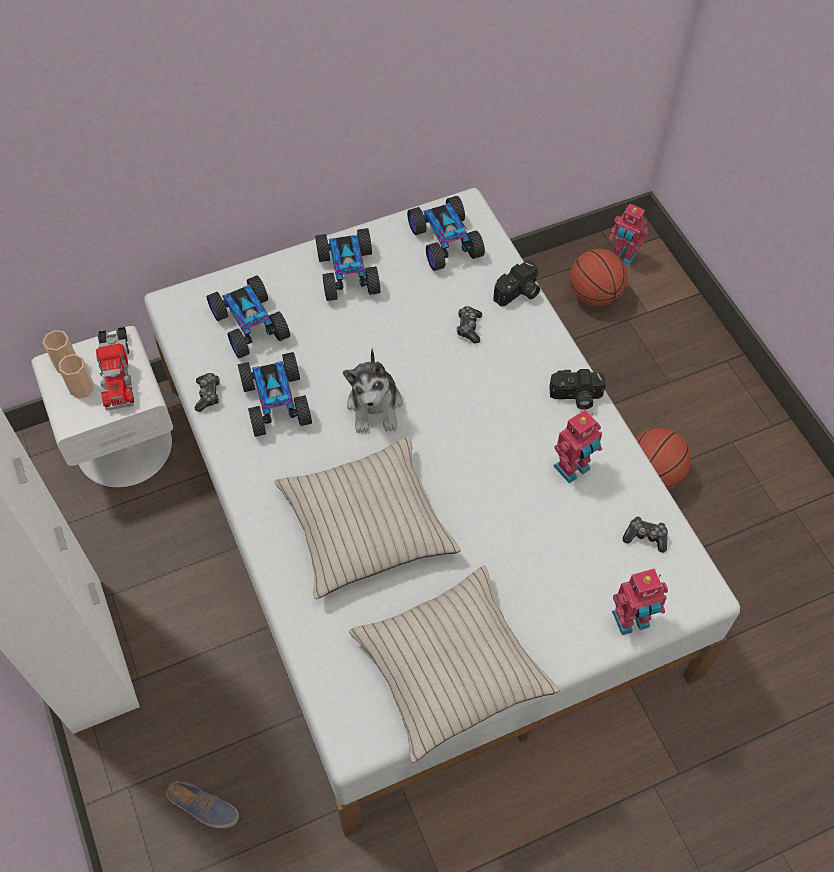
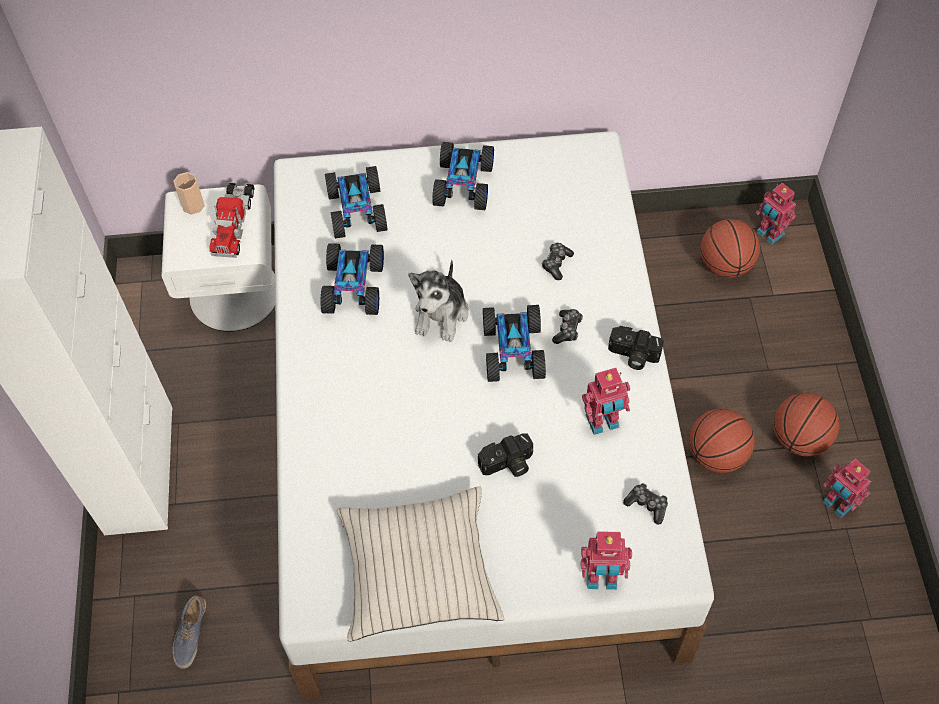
camera: 20 degrees right, 0 degrees up
cup [59,354,94,399] -> none
shoe [166,781,239,828] -> shoe turned 60 degrees clockwise [173,596,206,669]
game controller [195,373,220,412] -> game controller moved to [552,309,583,344]
beige pillow [275,436,461,599] -> none
toy car [407,196,485,271] -> toy car moved to [483,305,546,382]
camera [493,260,540,307] -> camera moved to [478,433,534,477]
none -> basketball [774,393,840,456]
none -> toy robot [822,459,871,518]

